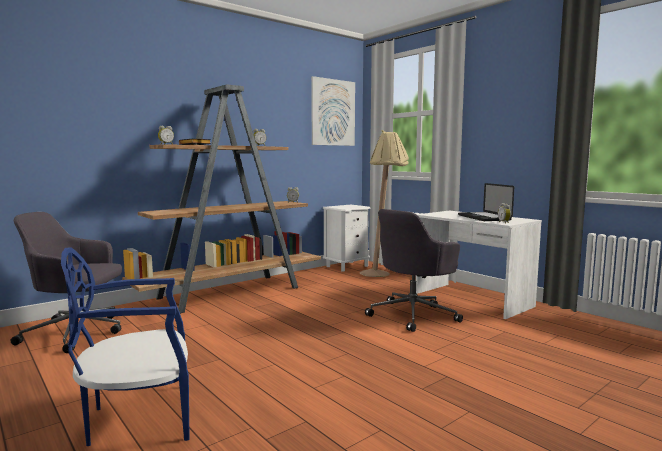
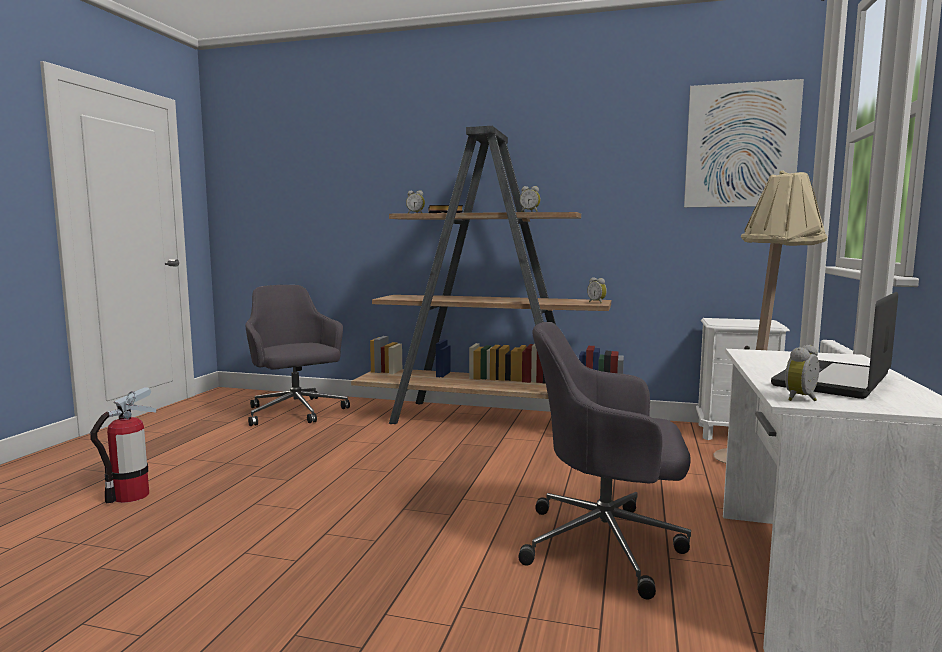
camera: 55 degrees right, 0 degrees up
blue chair [61,247,190,446] -> fire extinguisher [90,387,156,503]

